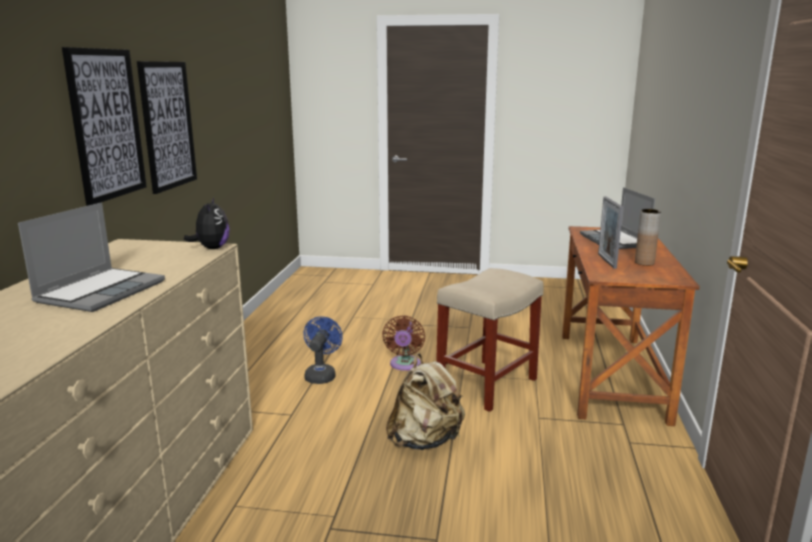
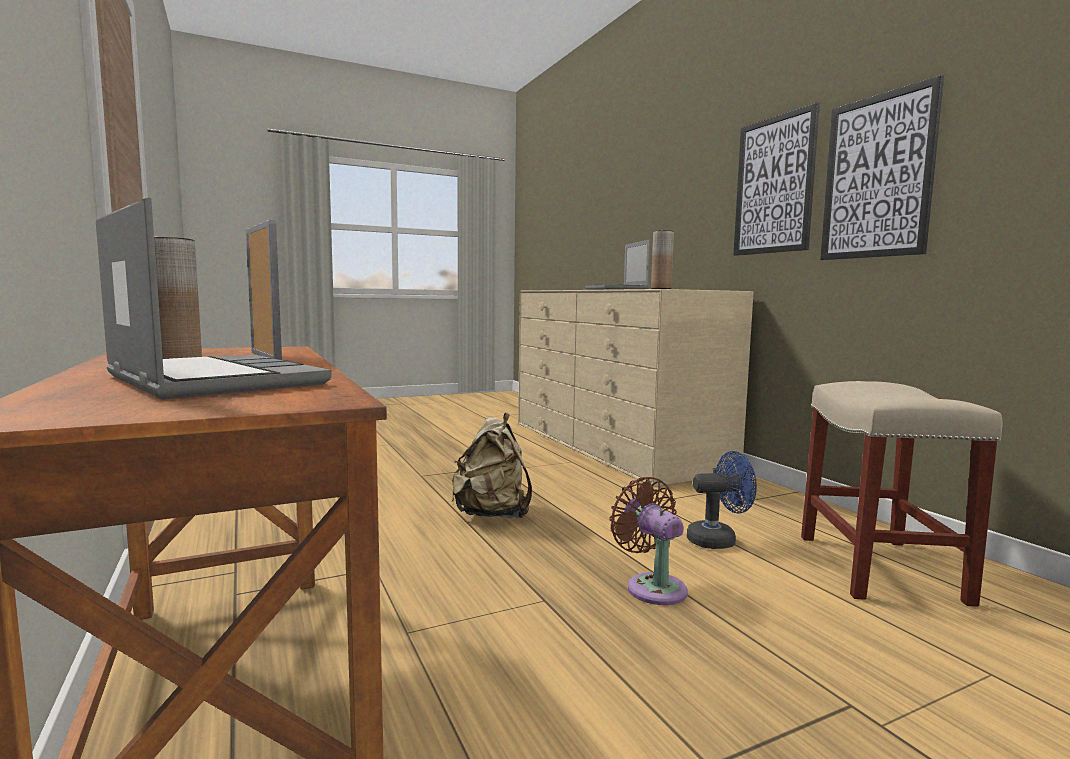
camera: 145 degrees right, 10 degrees down
plush toy [184,198,229,249] -> brown vase [651,230,674,289]
blue fan [303,316,343,384] -> blue fan turned 75 degrees counterclockwise [687,451,757,549]
beige stool [436,268,544,412] -> beige stool moved to [801,381,1002,607]

